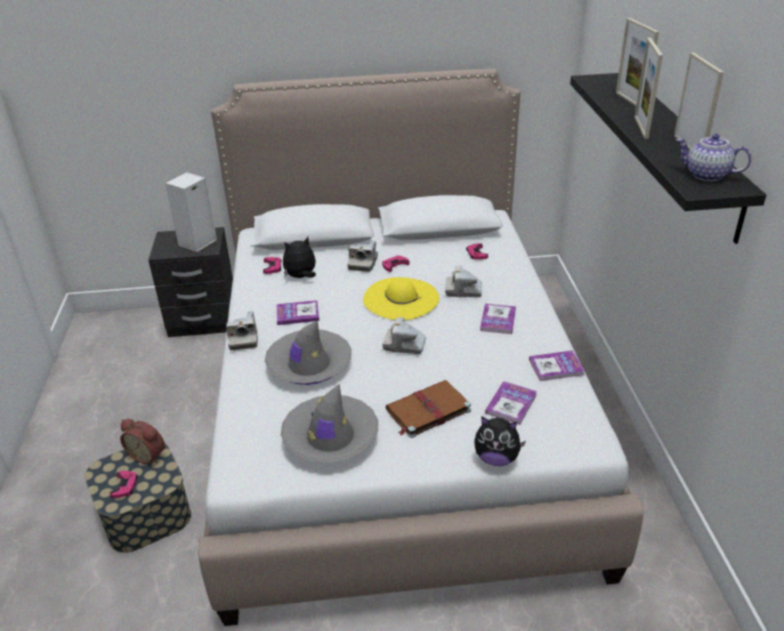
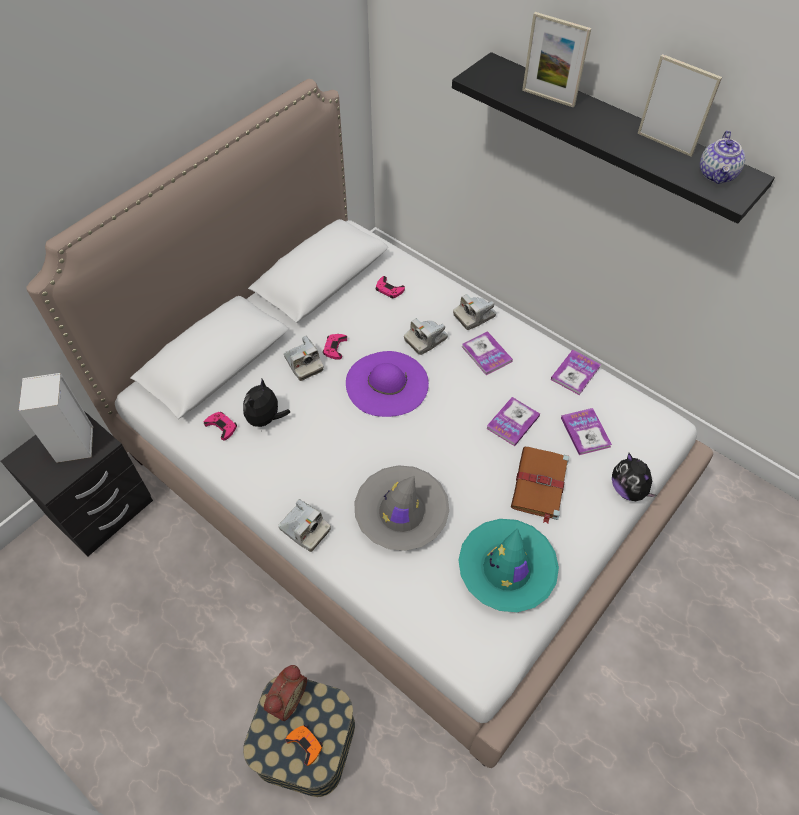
camera: 45 degrees left, 20 degrees up
pink game controller [110,471,138,498] -> orange game controller [286,725,323,766]
alarm clock [120,419,165,464] -> alarm clock turned 45 degrees counterclockwise [264,665,307,721]
book [277,300,319,325] -> book moved to [486,397,540,446]
grey hat [281,384,378,463] -> turquoise hat [459,519,559,612]
yellow hat [363,277,439,320] -> purple hat [346,351,429,417]
camera [382,317,426,354] -> camera moved to [453,294,496,330]
plush toy [474,416,526,466] -> plush toy turned 90 degrees clockwise [612,453,657,501]
picture frame [634,37,663,139] -> none
teapot [676,134,751,181] -> teapot turned 60 degrees counterclockwise [700,131,745,184]

